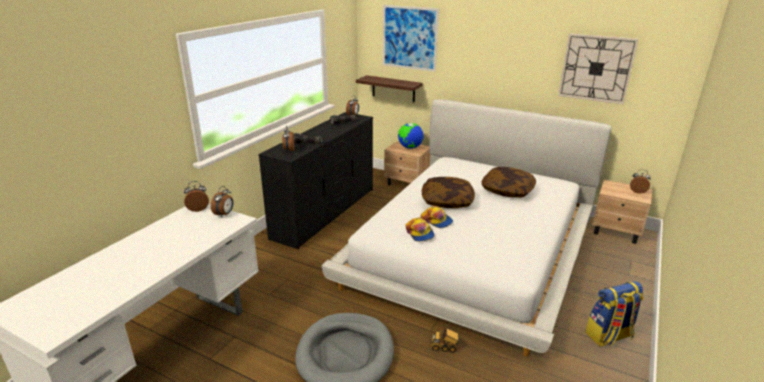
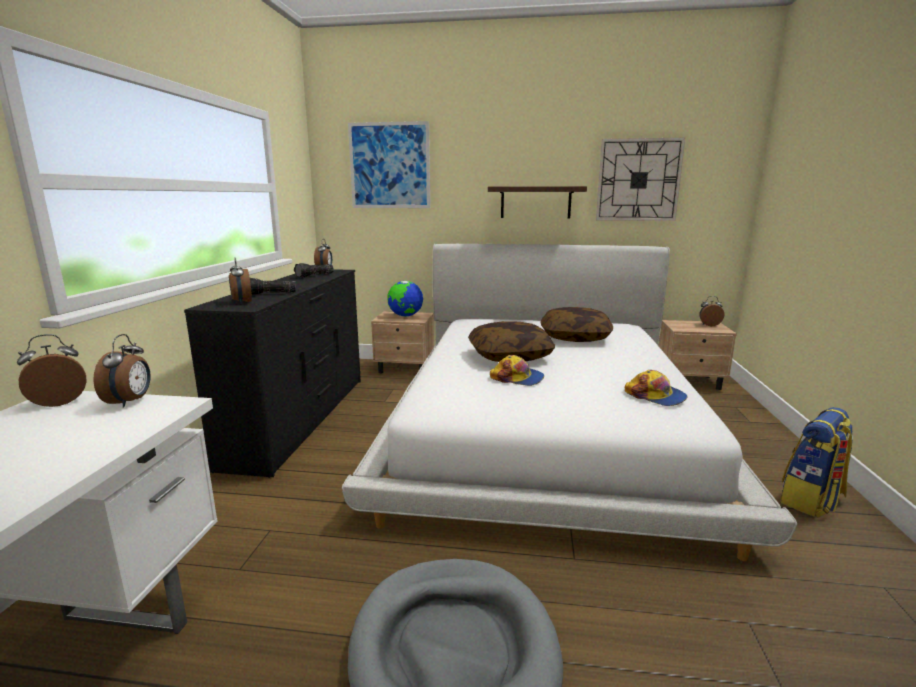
camera: 20 degrees left, 10 degrees down
shelf [356,75,422,102] -> shelf moved to [488,186,587,218]
cap [405,217,435,242] -> cap moved to [625,370,687,406]
toy truck [430,328,460,353] -> none

